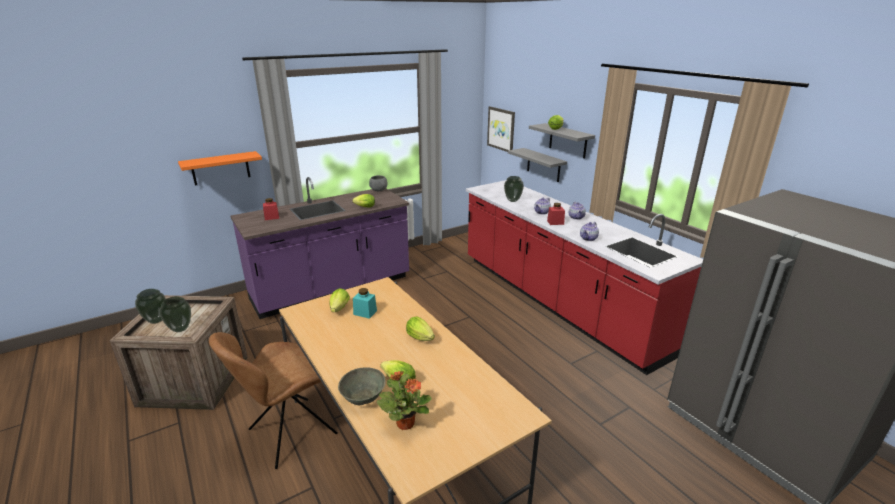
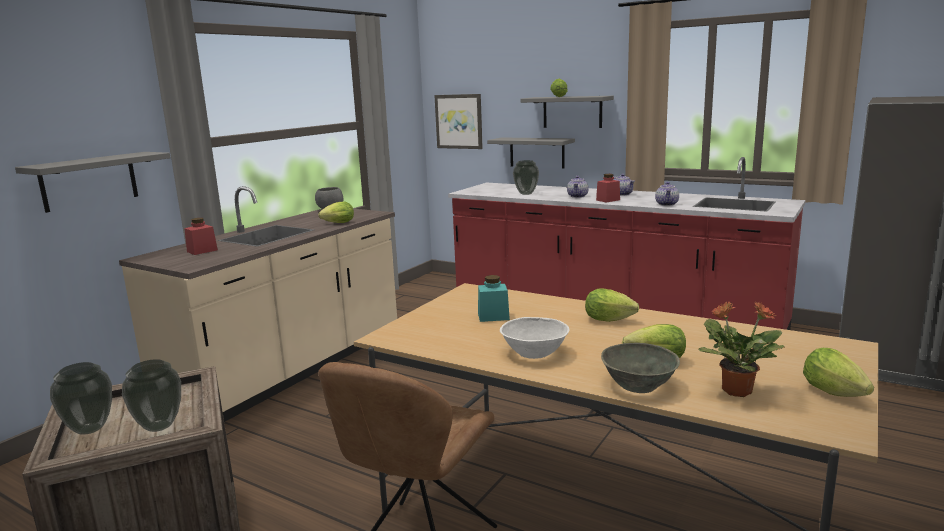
camera: 25 degrees left, 10 degrees down
orange shelf [178,151,262,186] -> grey shelf [15,152,171,213]
purple counter [230,177,409,319] -> beige counter [119,186,397,422]
lettuce [330,288,350,312] -> lettuce moved to [803,348,874,397]
none -> white bowl [500,317,570,359]

